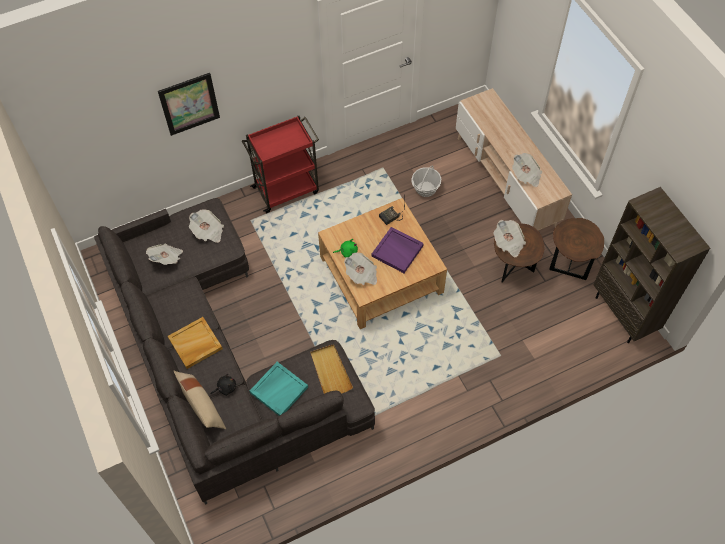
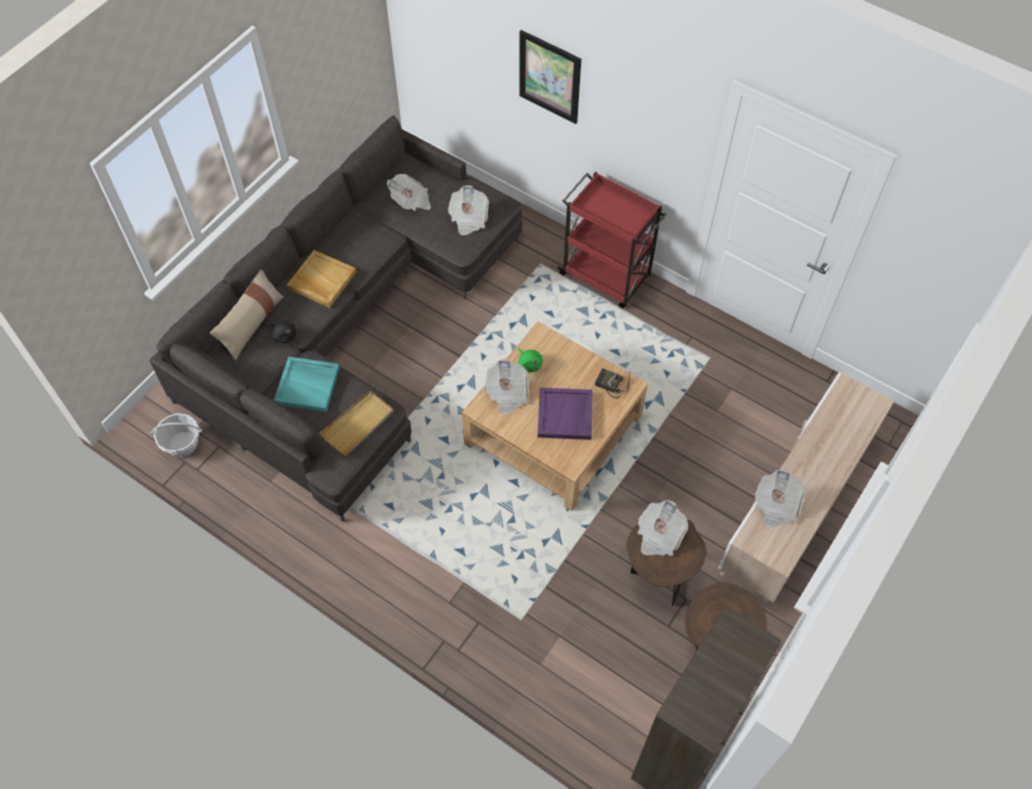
camera: 60 degrees right, 0 degrees up
basket [411,165,441,197] -> basket moved to [150,413,202,457]

